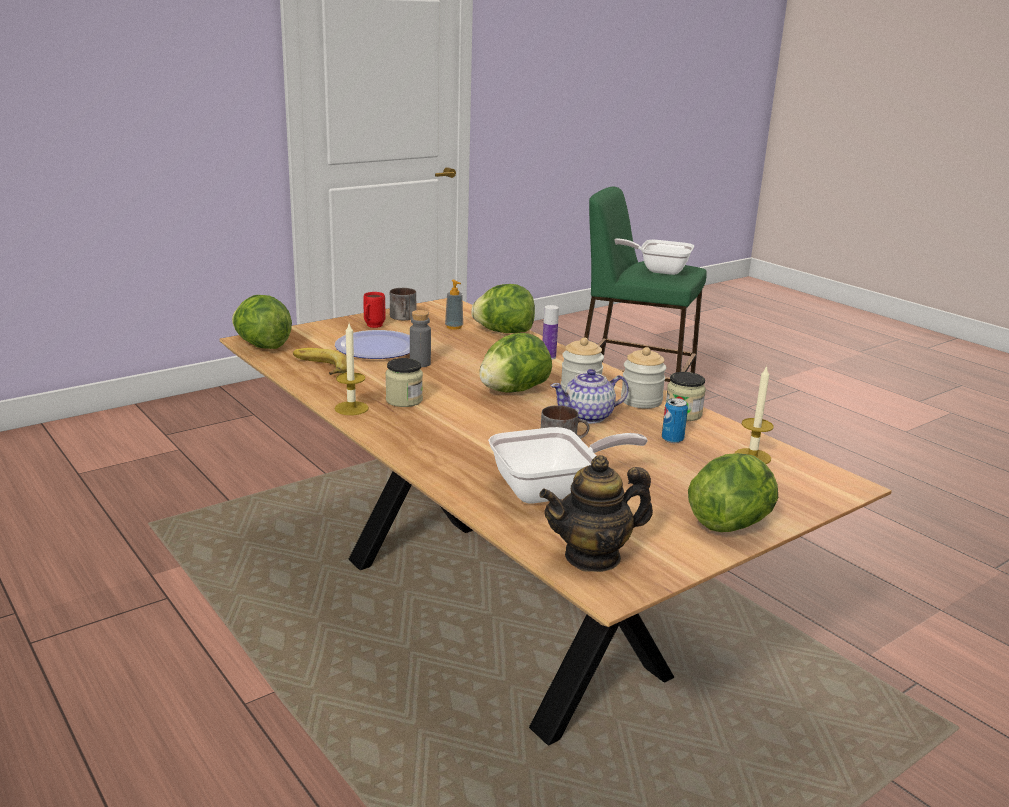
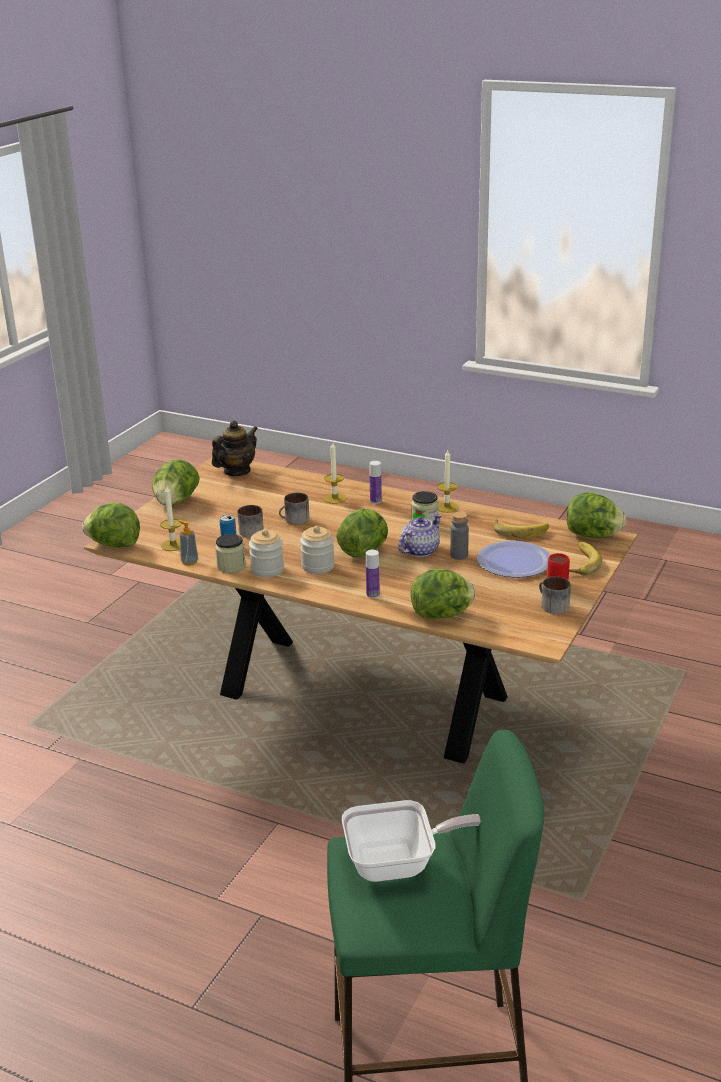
camera: 155 degrees right, 5 degrees up
soap dispenser [445,280,463,330] -> soap dispenser moved to [178,520,198,566]
frying pan [488,427,648,504] -> none
teapot [551,369,629,424] -> teapot moved to [398,514,442,557]
none -> lettuce [82,503,140,547]
none -> mug [238,505,264,538]
none -> candle [323,442,346,504]
none -> bottle [370,461,382,504]
none -> banana [569,542,602,576]

